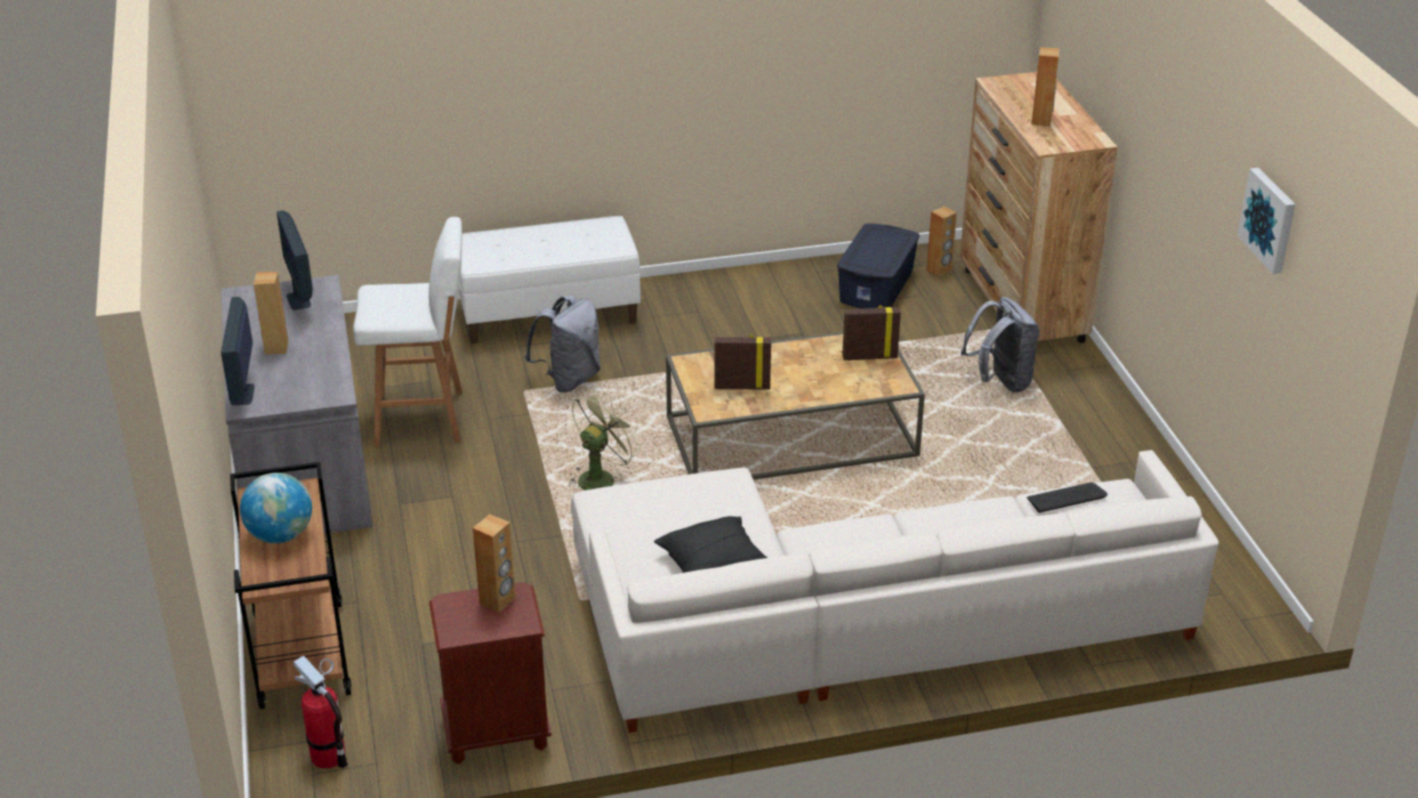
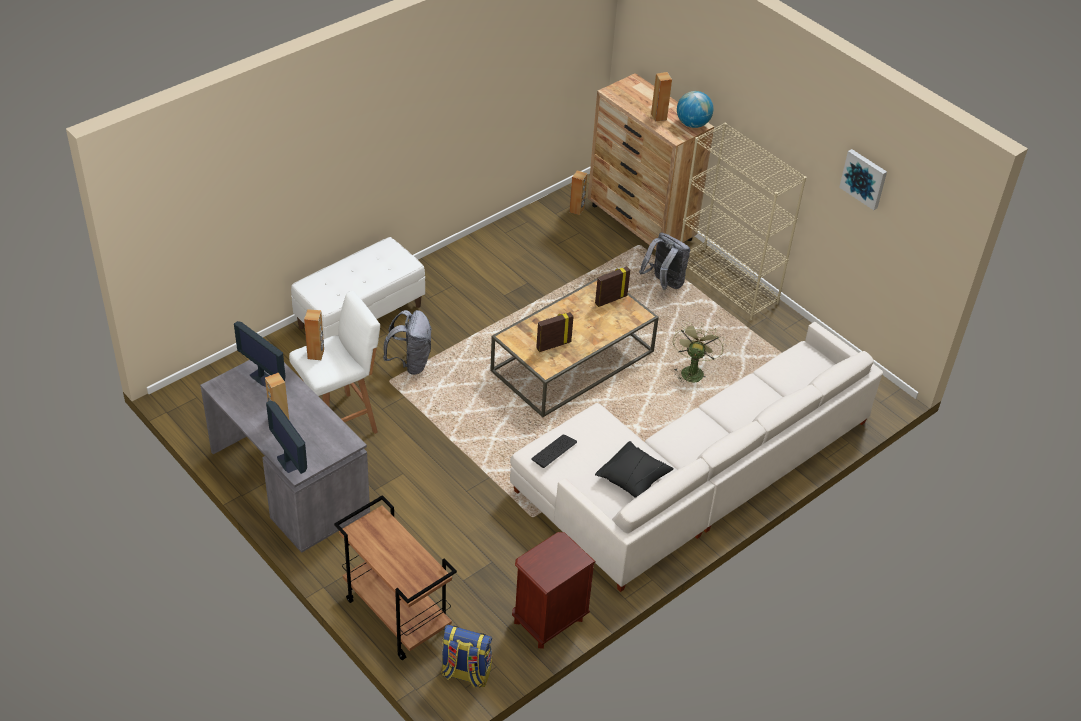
camera: 30 degrees left, 10 degrees up
globe [240,473,312,543] -> globe moved to [677,91,713,128]
fire extinguisher [293,656,348,768] -> backpack [441,625,492,688]
brown speaker [473,514,516,613] -> brown speaker moved to [304,309,324,360]
green fan [569,391,642,490] -> green fan moved to [673,322,724,383]
blue storage box [837,223,920,309] -> none
keyboard [1027,482,1107,513] -> keyboard moved to [531,435,577,468]
none -> beige bookcase [680,123,806,320]

